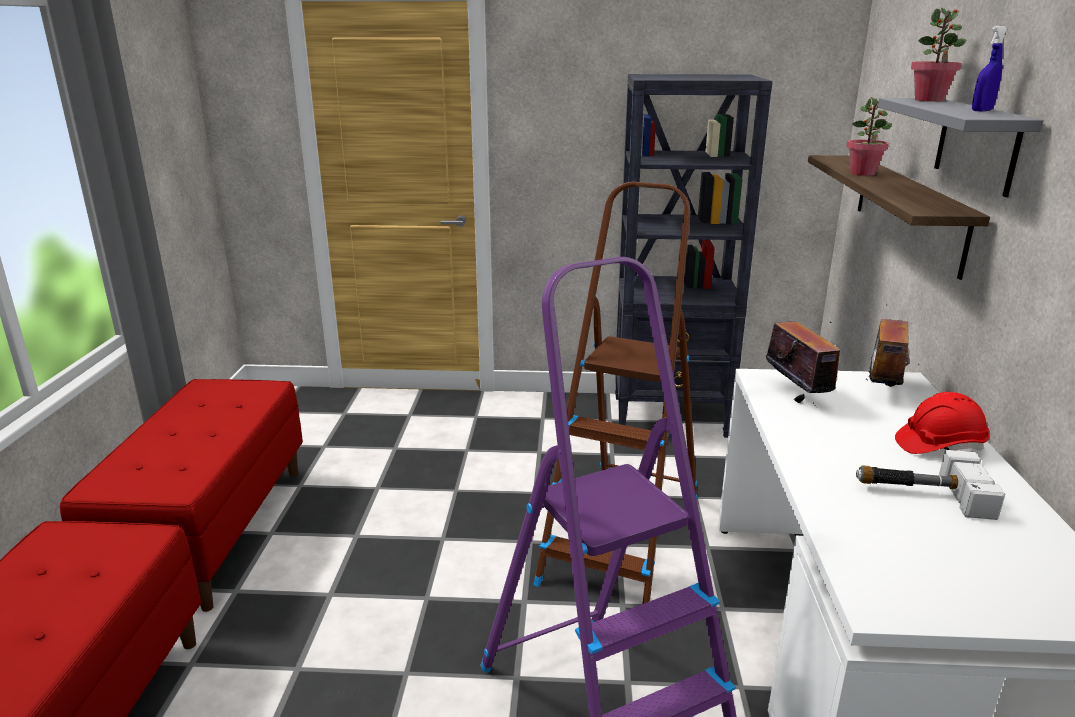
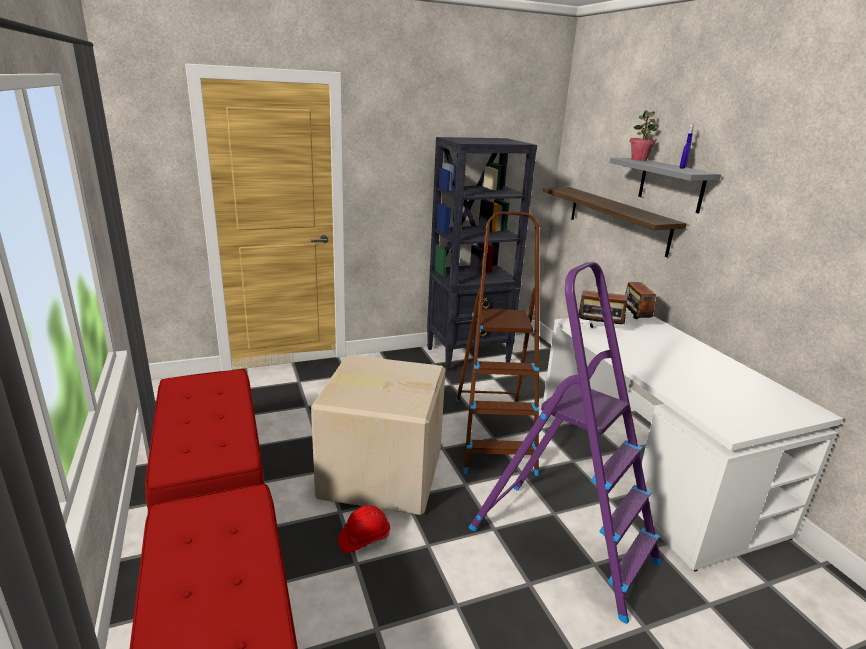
camera: 25 degrees left, 0 degrees up
radio [766,321,840,404] -> radio turned 150 degrees clockwise [578,290,627,328]
potted plant [847,97,892,176] -> none
hammer [856,450,1005,520] -> none
red hard hat [895,392,989,454] -> red hard hat moved to [338,505,390,553]
none -> cardboard box [311,355,446,515]

